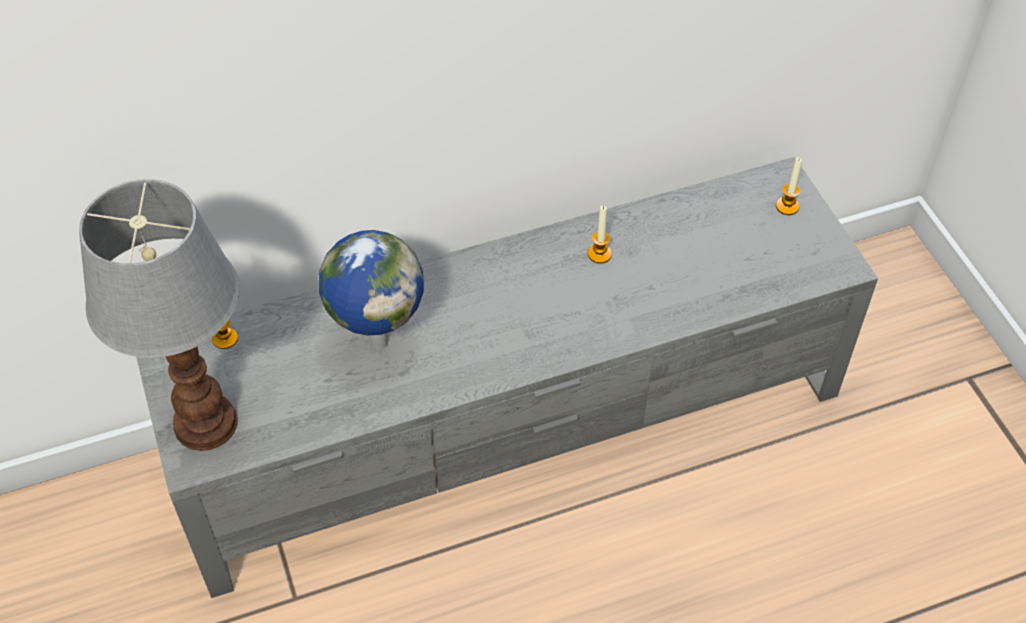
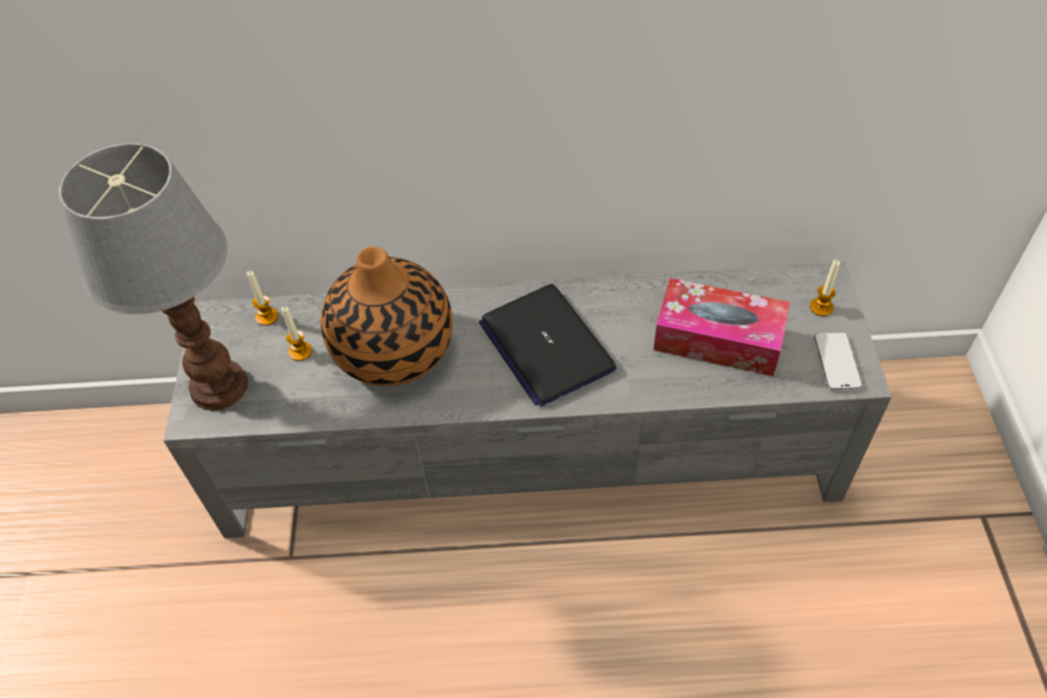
camera: 20 degrees right, 0 degrees up
globe [318,230,424,350] -> vase [321,246,453,386]
candle [588,206,612,264] -> candle moved to [281,306,312,361]
none -> laptop [479,284,617,406]
none -> tissue box [654,278,790,376]
none -> phone [814,332,862,391]

